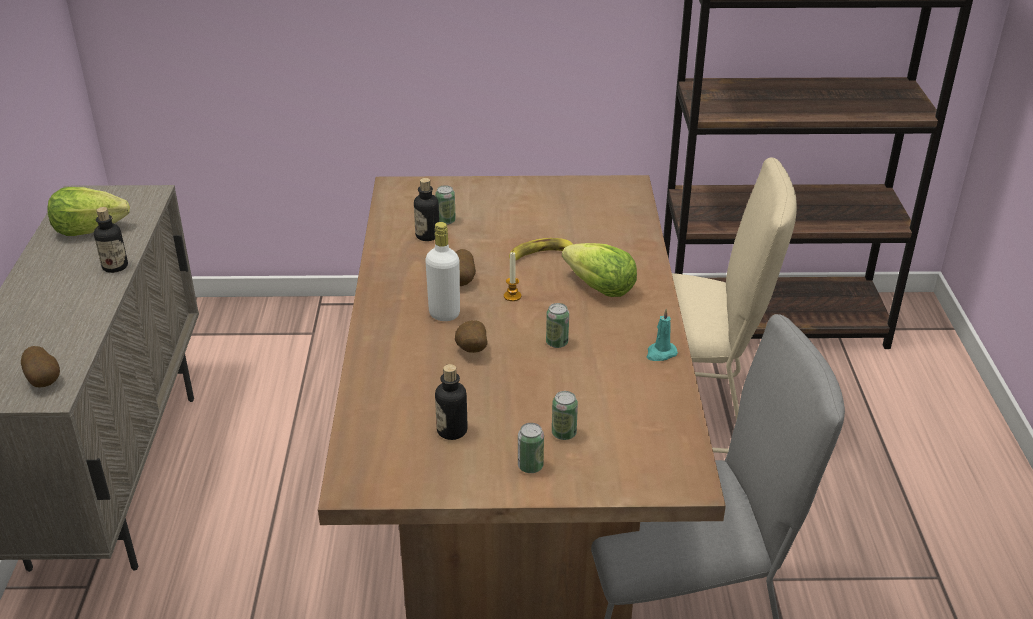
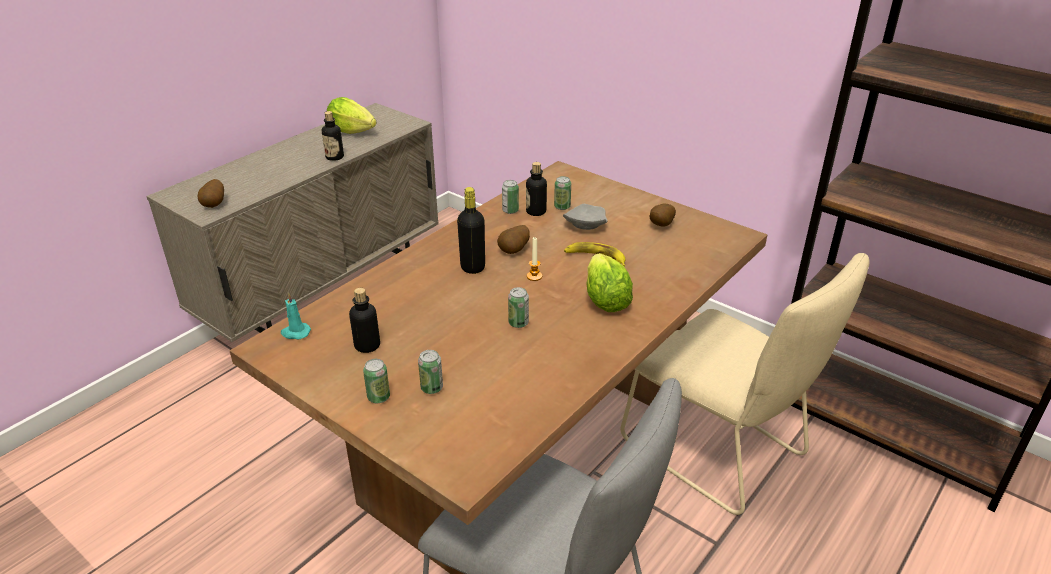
camera: 40 degrees right, 0 degrees up
white bottle [425,222,460,321] -> black bottle [457,187,485,274]
potato [455,320,488,353] -> potato moved to [650,204,676,227]
turquoise candle [647,309,678,361] -> turquoise candle moved to [281,293,311,339]
none -> can [502,180,519,214]
none -> grey plate [563,204,608,230]

